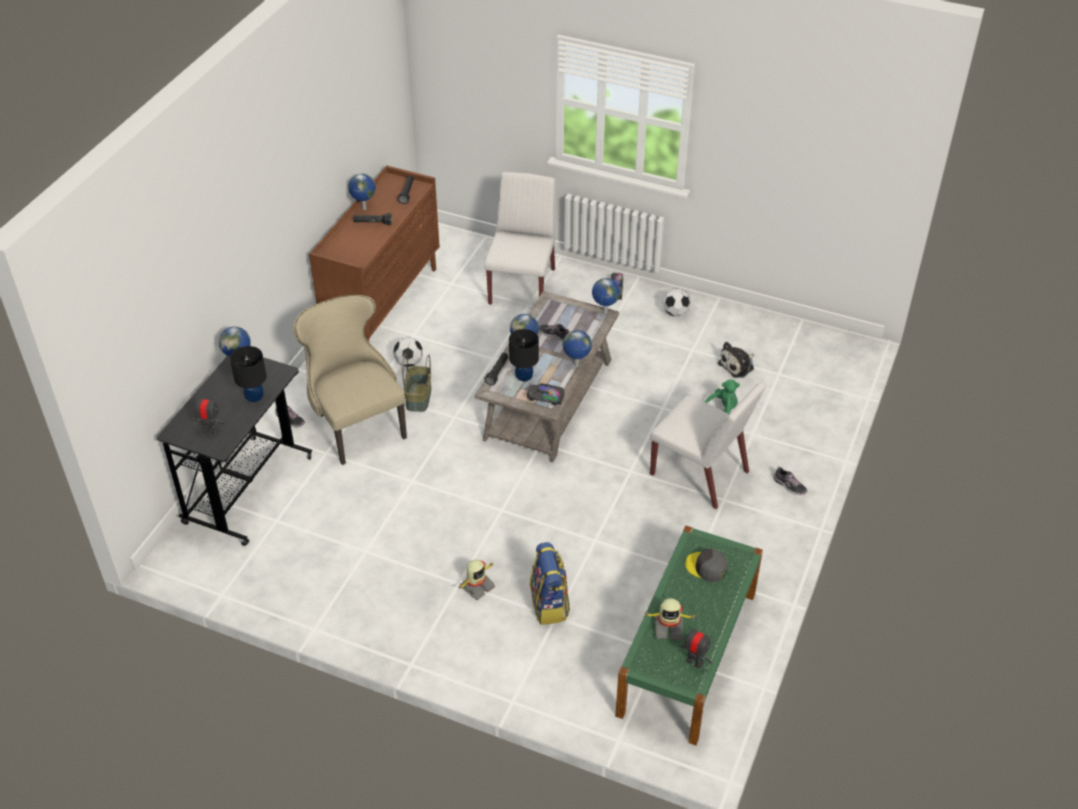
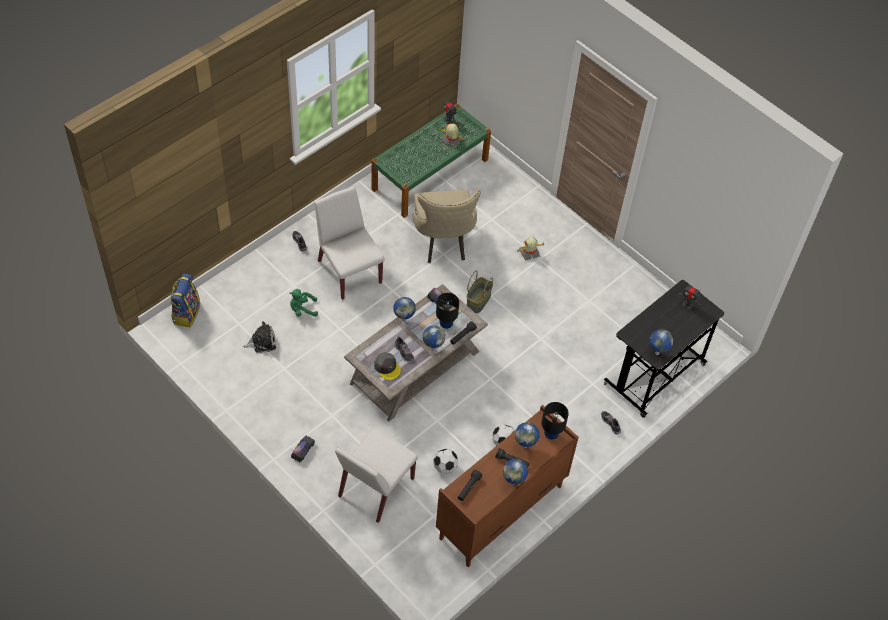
camera: 160 degrees left, 10 degrees up
black table lamp [230,346,267,402] -> black table lamp moved to [542,402,569,440]
beige chair [293,295,407,465] -> beige chair moved to [413,190,481,263]
basket [402,353,431,412] -> basket moved to [467,270,493,313]
backpack [530,542,570,625] -> backpack moved to [171,274,200,327]
globe [592,278,620,314] -> globe moved to [515,422,540,448]
football [662,288,691,317] -> football moved to [433,449,458,474]
grey cap [685,549,728,582] -> grey cap moved to [374,353,401,380]

